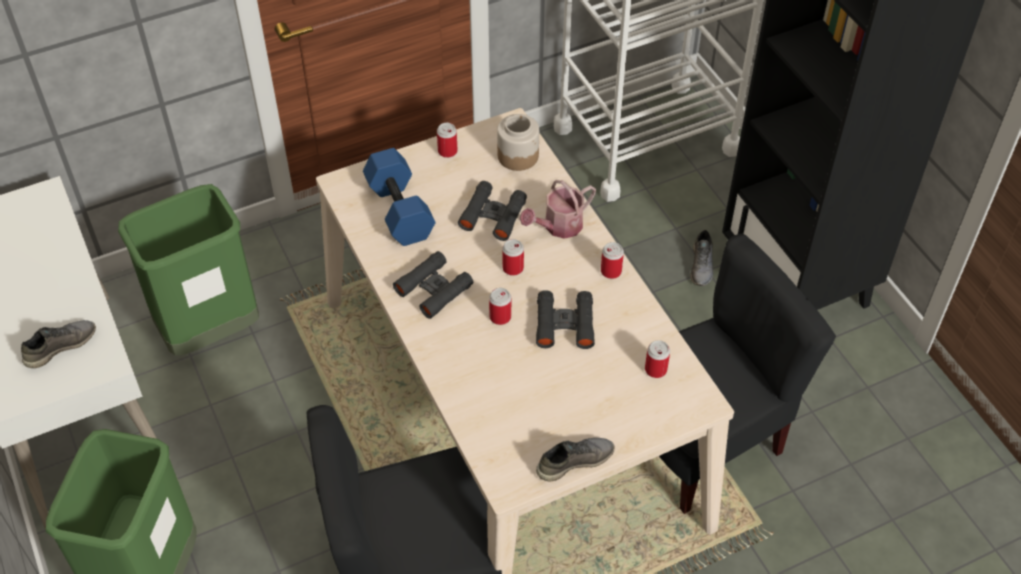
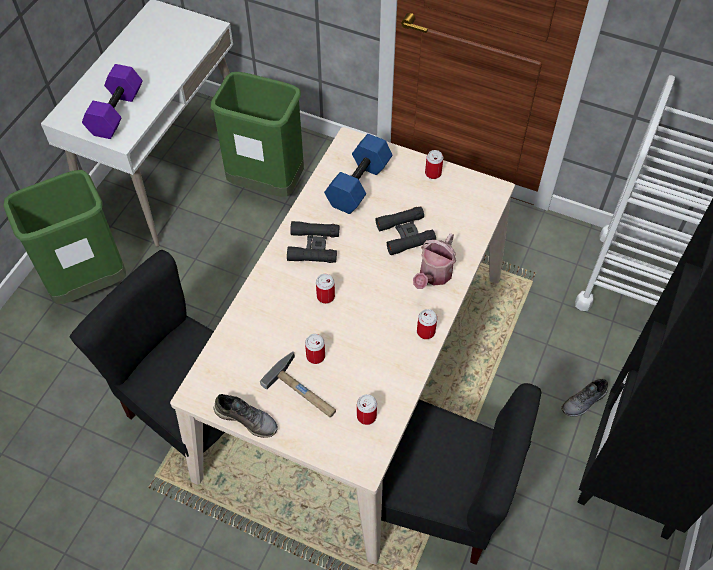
camera: 50 degrees right, 5 degrees up
grey shoe [21,320,96,368] -> purple dumbbell [82,64,143,139]
jar [497,114,539,171] -> none
can [502,239,524,276] -> can moved to [305,334,325,364]
watering can [520,180,596,239] -> watering can turned 75 degrees counterclockwise [413,234,456,289]
black binoculars [536,290,595,349] -> none
none -> hammer [260,351,336,417]

